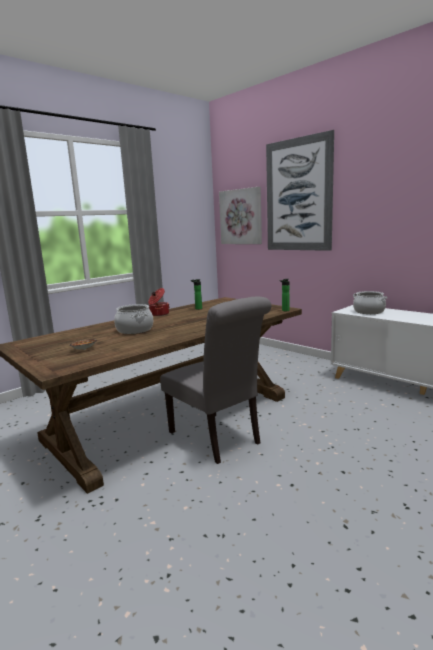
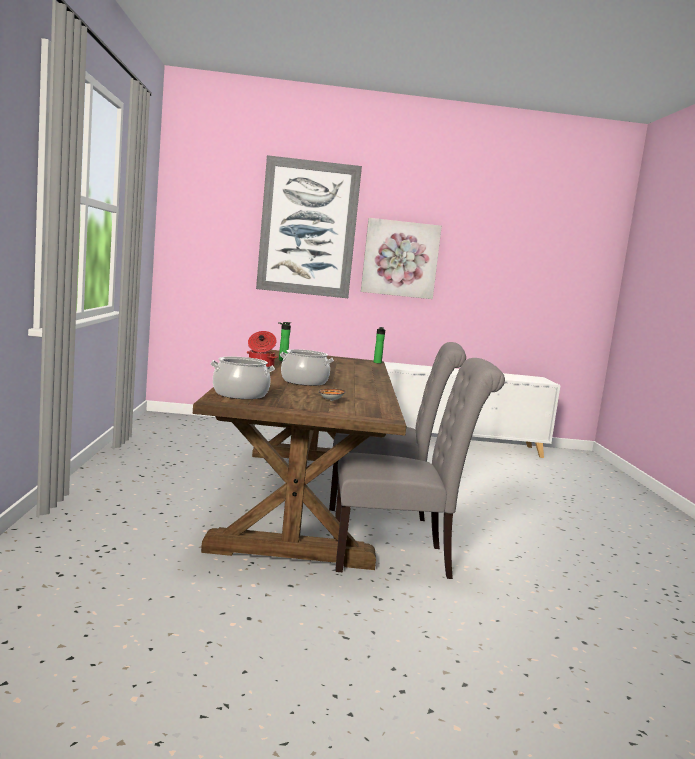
camera: 50 degrees left, 5 degrees down
picture [219,187,262,244] -> picture moved to [361,218,442,299]
cooking pot [353,291,387,314] -> cooking pot moved to [210,357,275,399]
none -> grey chair [333,358,505,579]

